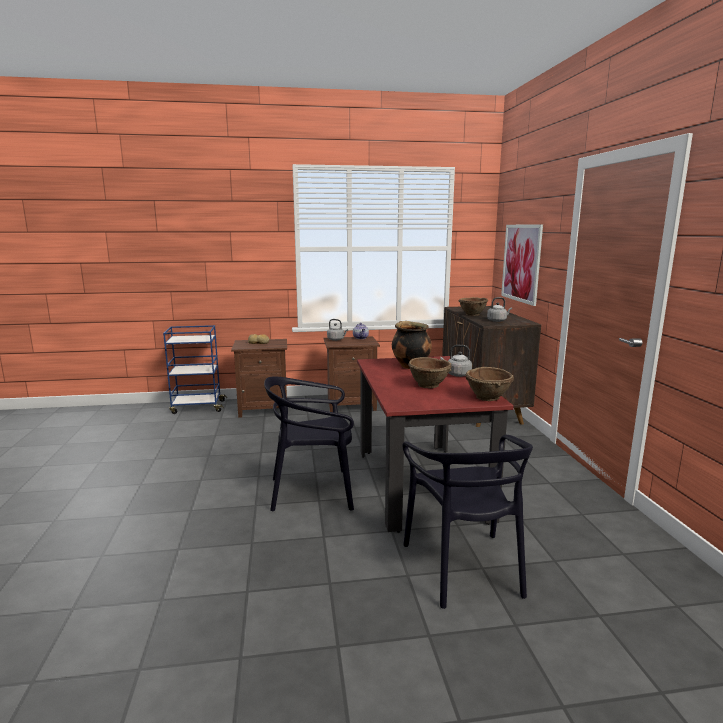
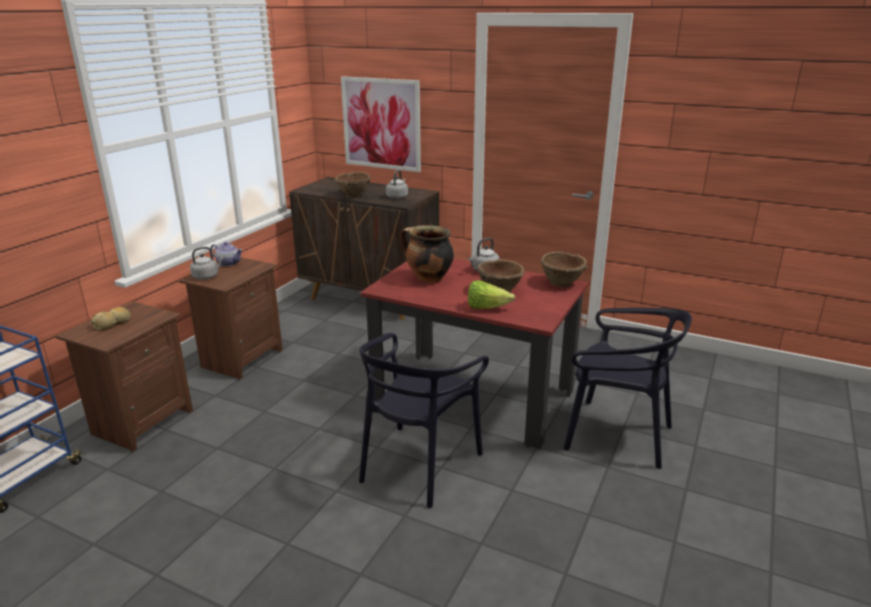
camera: 55 degrees left, 10 degrees up
none -> lettuce [468,280,515,309]

